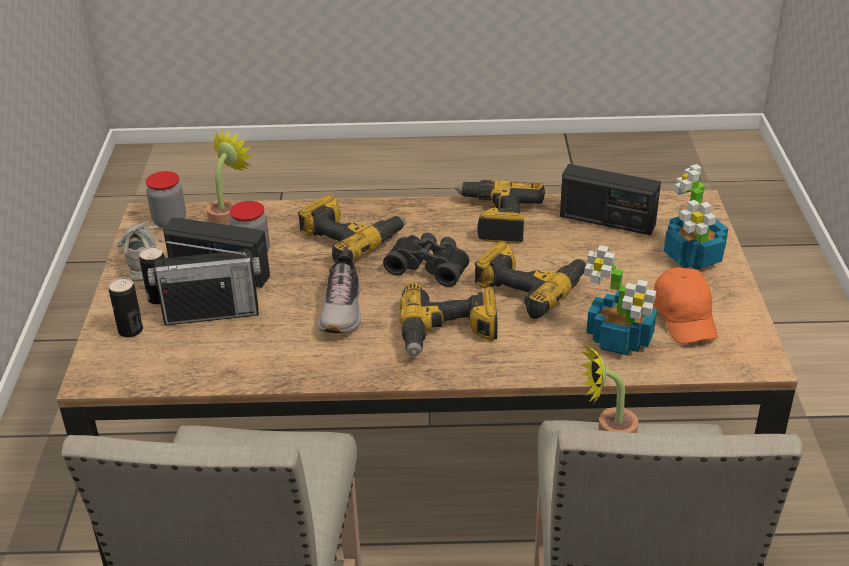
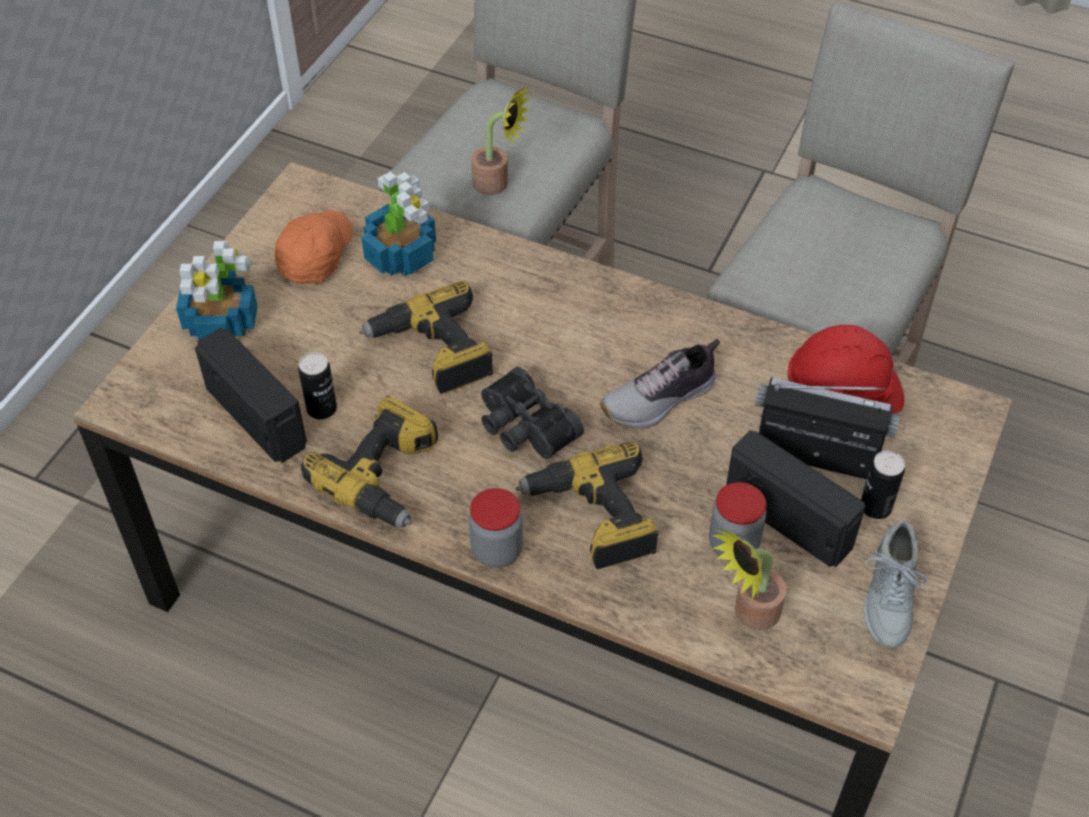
camera: 155 degrees left, 15 degrees up
can [109,278,143,337] -> can moved to [298,352,337,419]
jar [146,171,186,228] -> jar moved to [469,488,523,568]
shoe [318,247,361,333] -> shoe turned 150 degrees counterclockwise [600,339,720,429]
power drill [399,282,498,357] -> none
none -> red hard hat [787,325,904,413]

